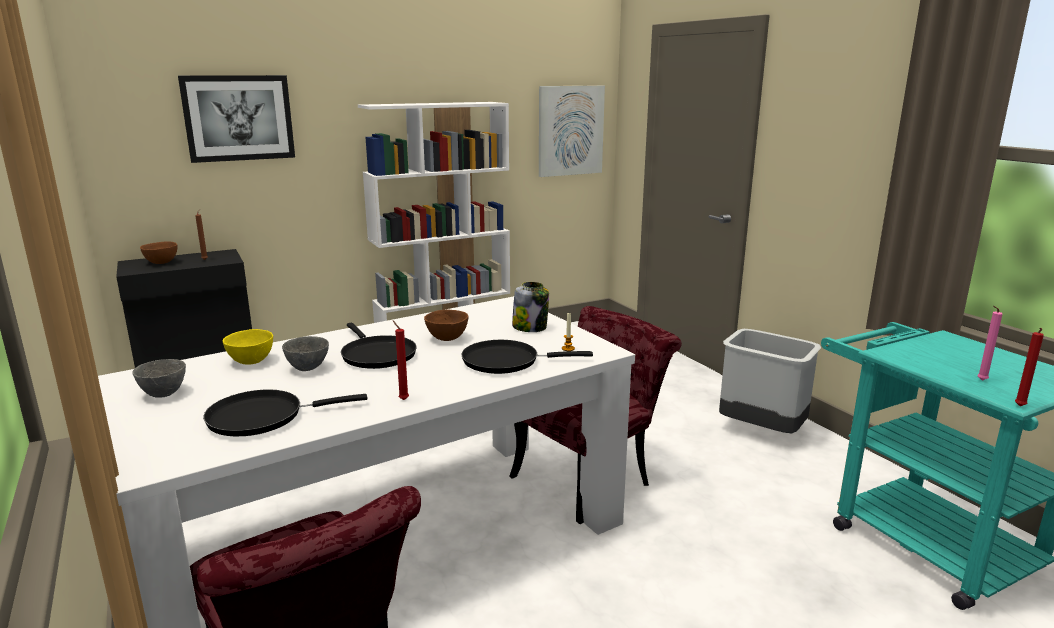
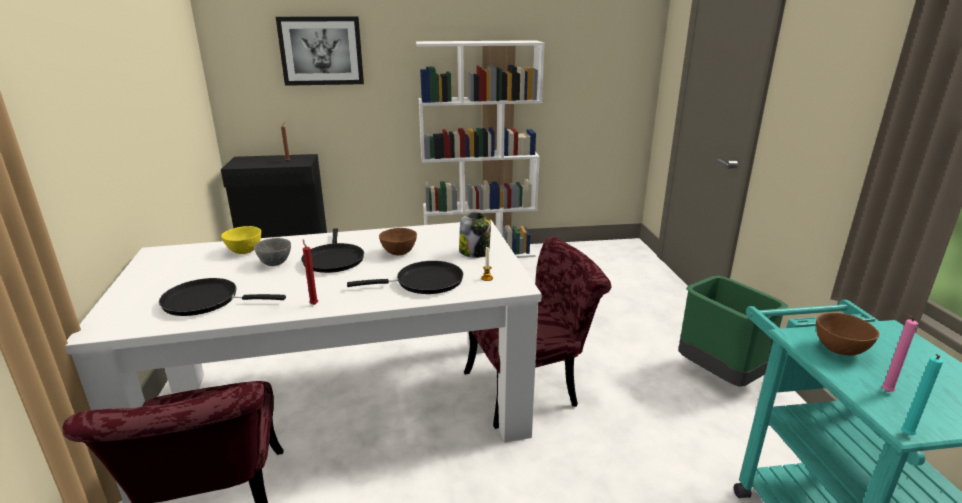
camera: 20 degrees right, 5 degrees up
grey bowl [132,359,186,398] -> none
brown bowl [140,242,177,264] -> brown bowl moved to [816,313,880,356]
black frying pan [461,340,593,374] -> black frying pan turned 150 degrees clockwise [347,261,463,294]
picture [539,85,605,177] -> none
grey trash can [719,329,821,433] -> green trash can [678,276,788,387]
red candle [1015,328,1044,406] -> turquoise candle [901,354,943,435]

